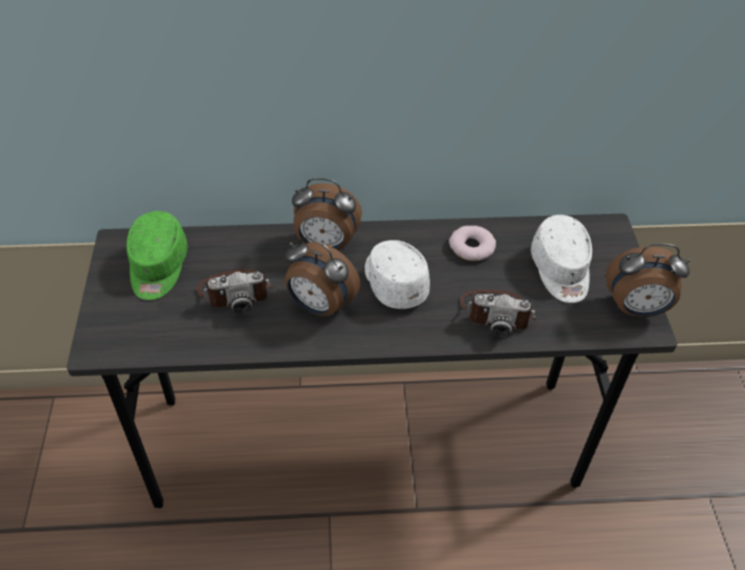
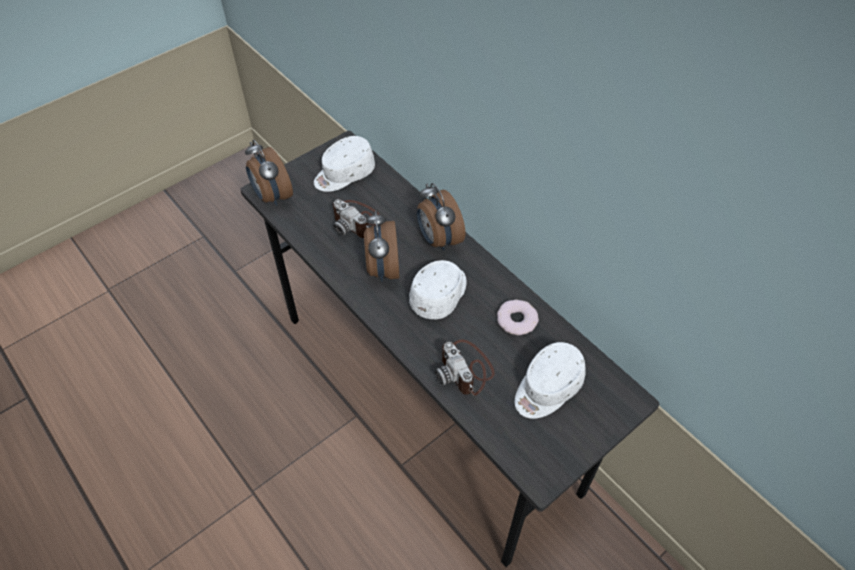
camera: 55 degrees right, 5 degrees up
green cap [126,211,188,300] -> white cap [314,136,375,192]
alarm clock [606,244,690,317] -> alarm clock moved to [245,140,293,206]

